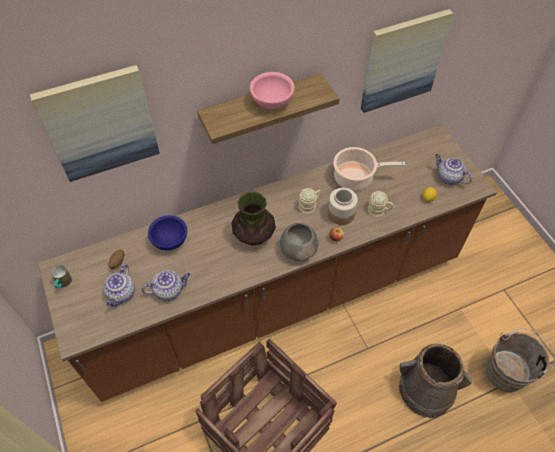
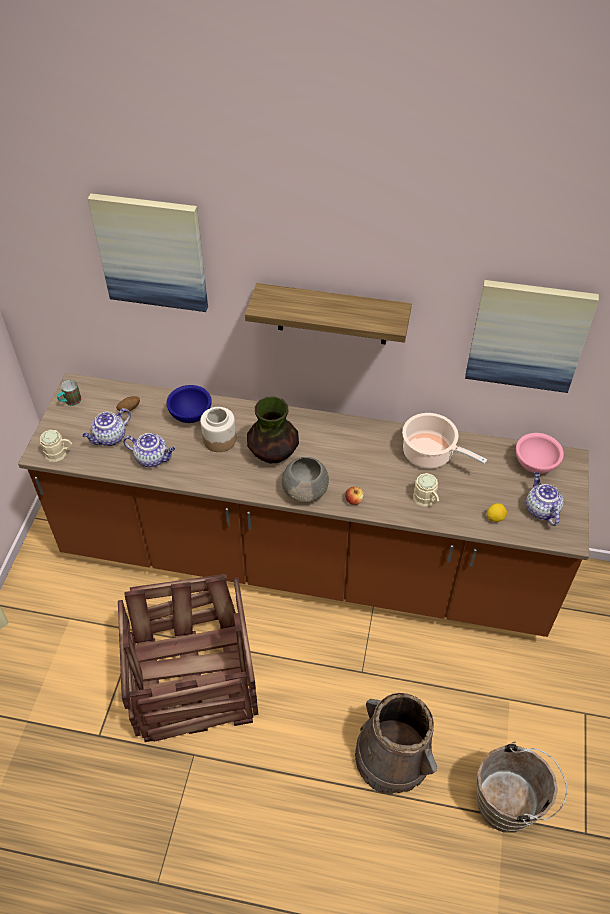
camera: 35 degrees right, 5 degrees down
pink bowl [250,72,295,109] -> pink bowl moved to [516,433,564,474]
beige mug [299,188,322,214] -> beige mug moved to [40,430,72,462]
jar [328,188,358,225] -> jar moved to [200,407,236,452]

